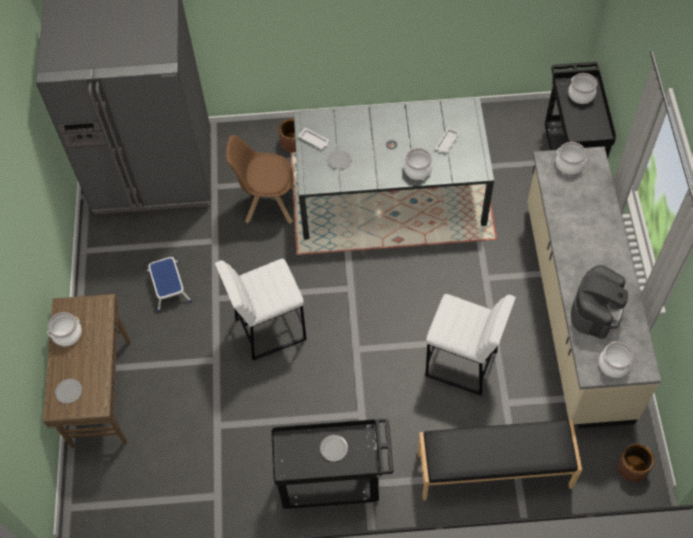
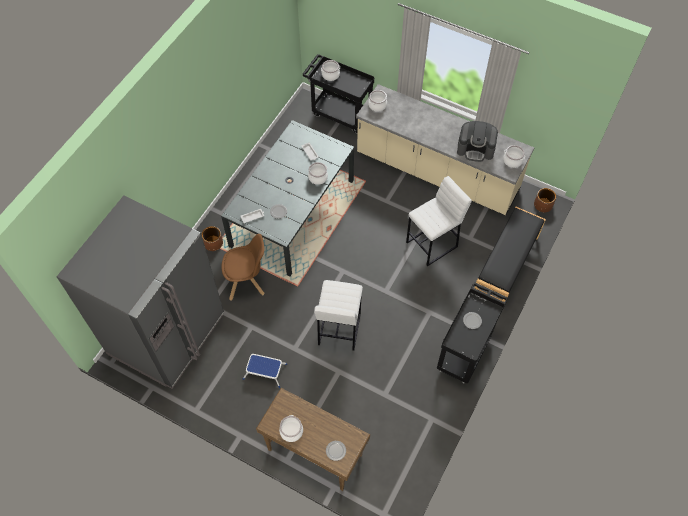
camera: 60 degrees left, 0 degrees up
brown chair [226,135,295,224] -> brown chair turned 135 degrees counterclockwise [221,234,265,301]
coffee machine [571,265,628,339] -> coffee machine turned 135 degrees clockwise [457,121,498,162]

